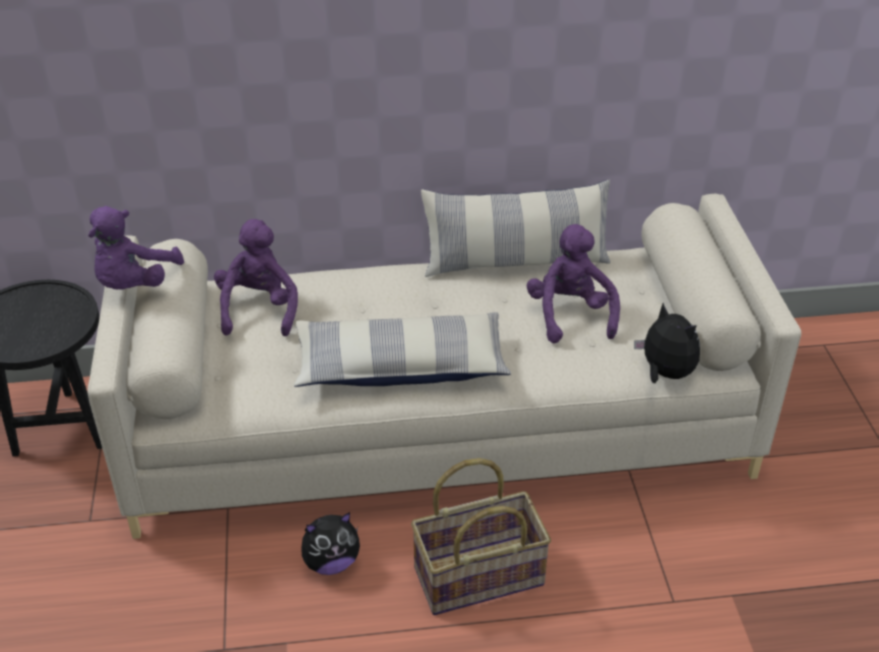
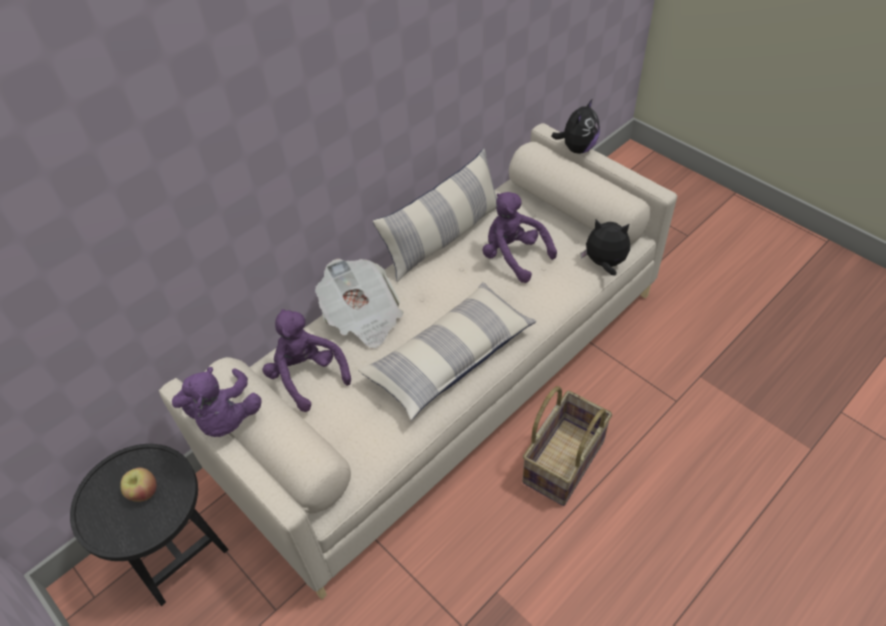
camera: 35 degrees left, 10 degrees up
plush toy [301,512,360,575] -> plush toy moved to [551,98,600,154]
none -> apple [120,468,157,502]
none -> newspaper [315,258,404,348]

